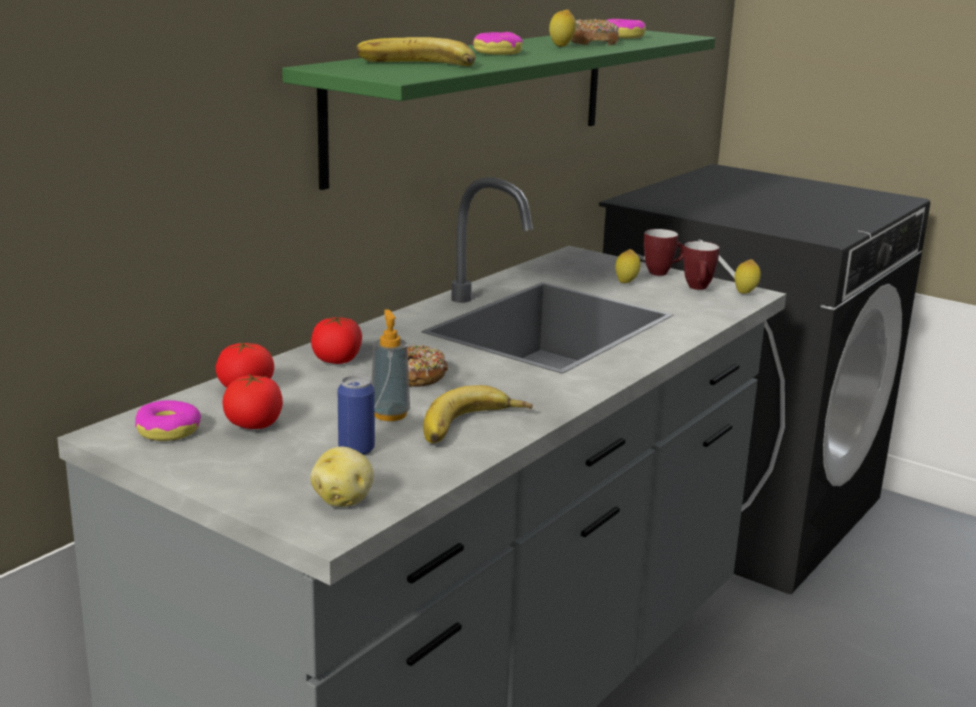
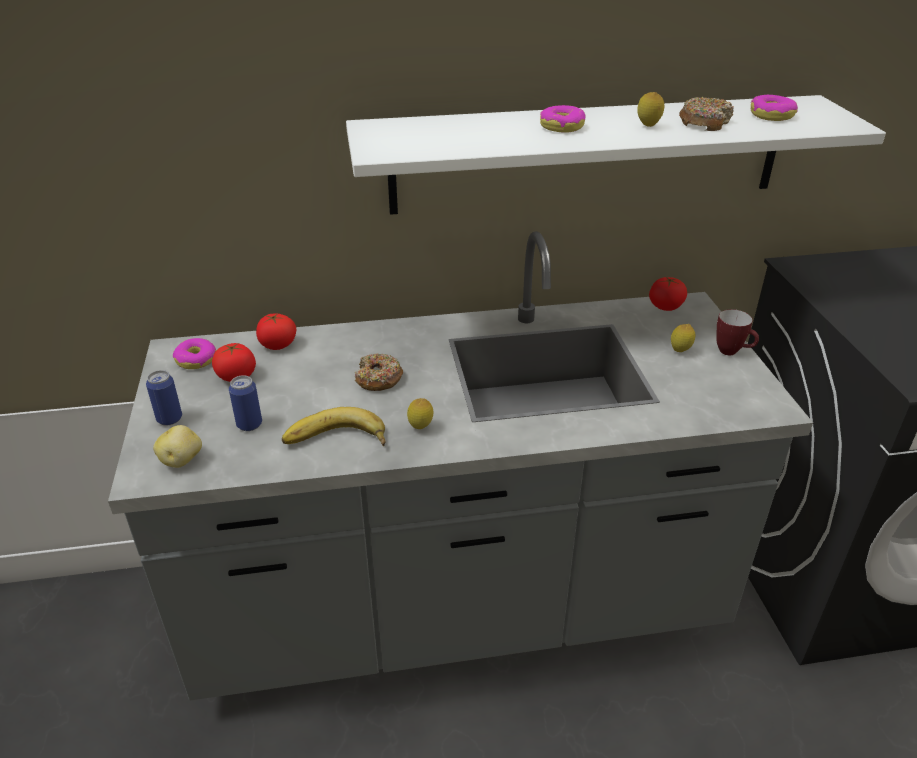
camera: 45 degrees right, 15 degrees up
green shelf [282,30,715,190] -> white shelf [346,95,886,215]
tomato [311,317,362,364] -> tomato moved to [649,276,687,311]
banana [356,37,476,66] -> none
soap dispenser [371,309,410,421] -> none
mug [683,241,719,290] -> none
lemon [734,259,761,294] -> lemon moved to [407,398,433,429]
none -> can [146,370,182,426]

